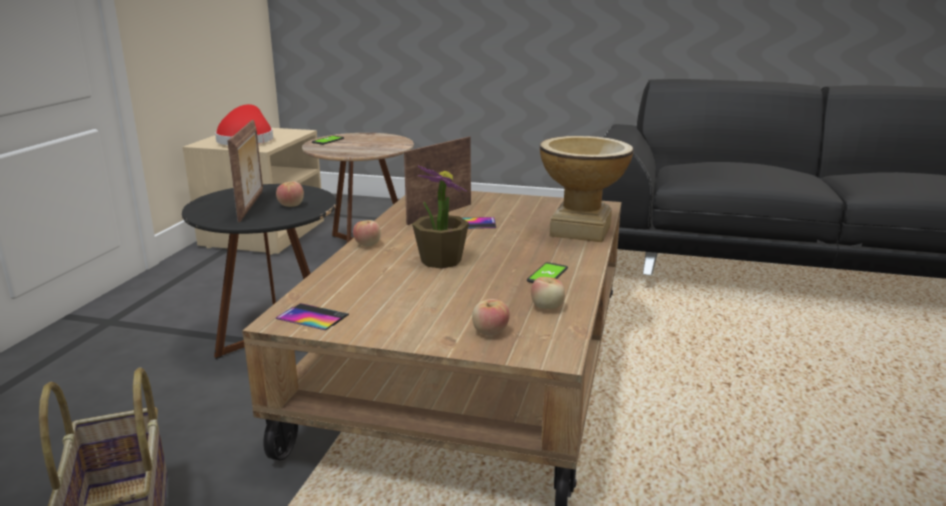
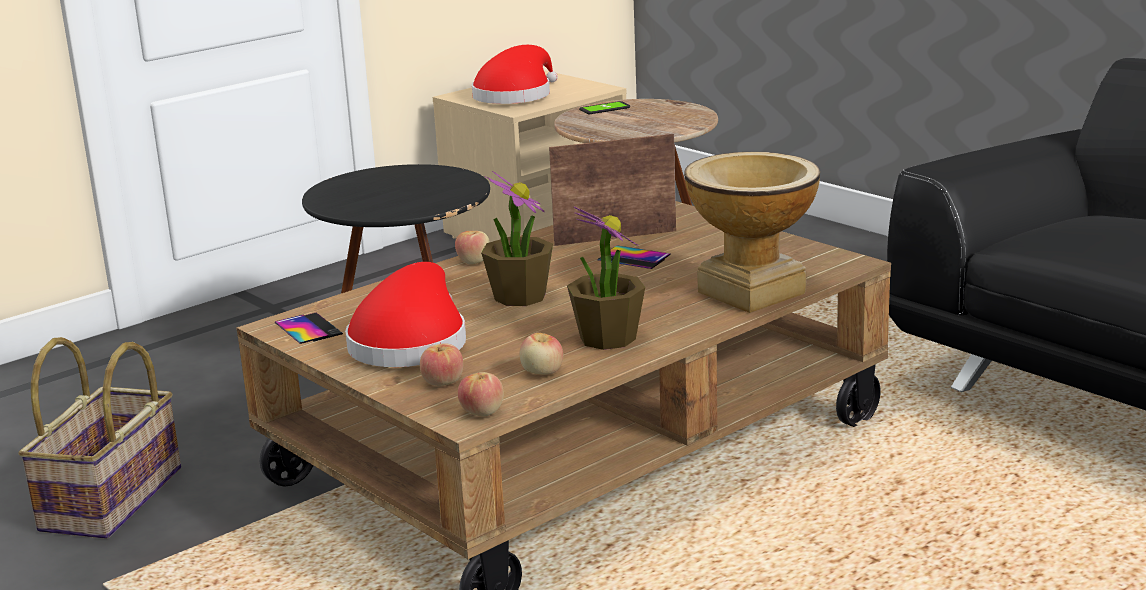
camera: 35 degrees right, 0 degrees up
picture frame [228,120,263,222] -> none
apple [276,182,304,207] -> apple moved to [458,372,504,416]
phone [527,262,568,283] -> potted plant [567,207,645,350]
none -> red hat [345,262,466,367]

